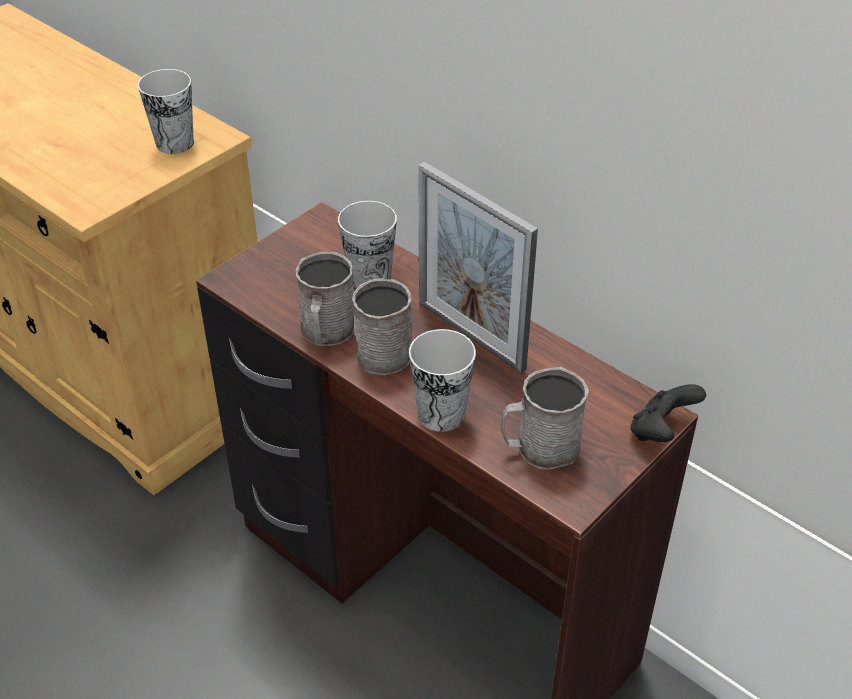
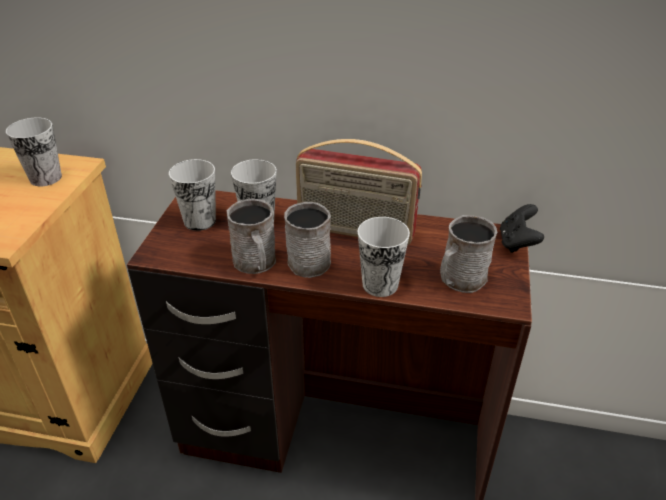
camera: 30 degrees left, 5 degrees down
picture frame [418,162,538,373] -> radio [296,139,422,245]
none -> cup [169,159,216,231]

